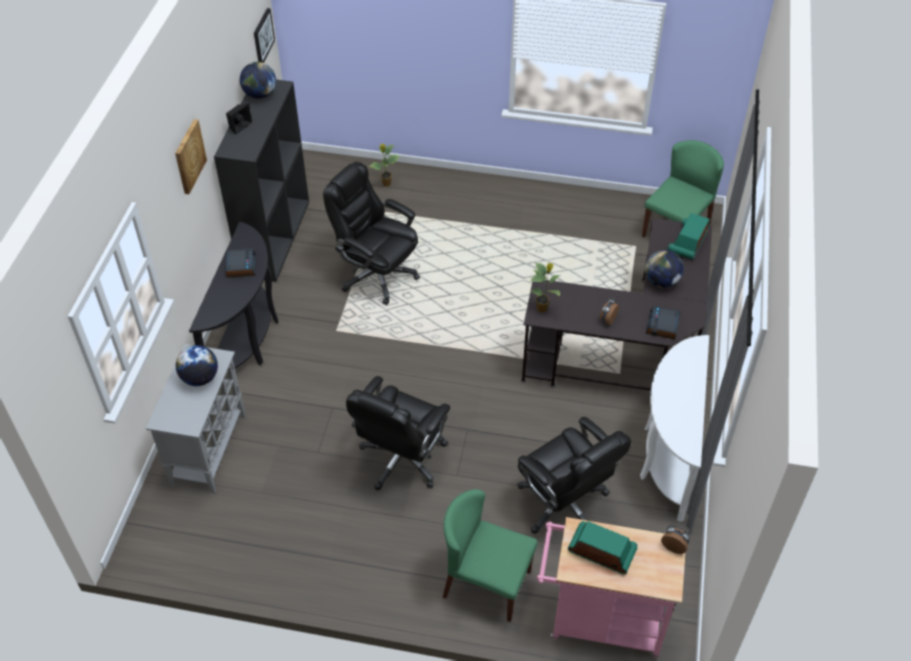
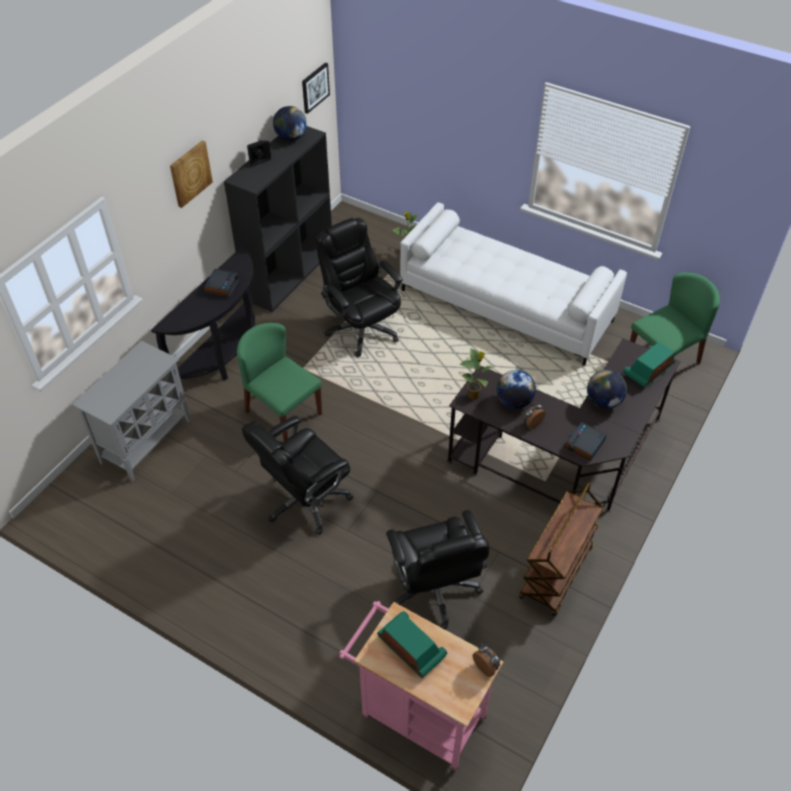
camera: 20 degrees right, 0 degrees up
globe [176,345,218,386] -> globe moved to [496,370,536,409]
green chair [443,489,538,622] -> green chair moved to [237,323,322,441]
white console table [640,335,709,522] -> brown cart [519,482,604,616]
none -> white sofa [400,202,627,366]

